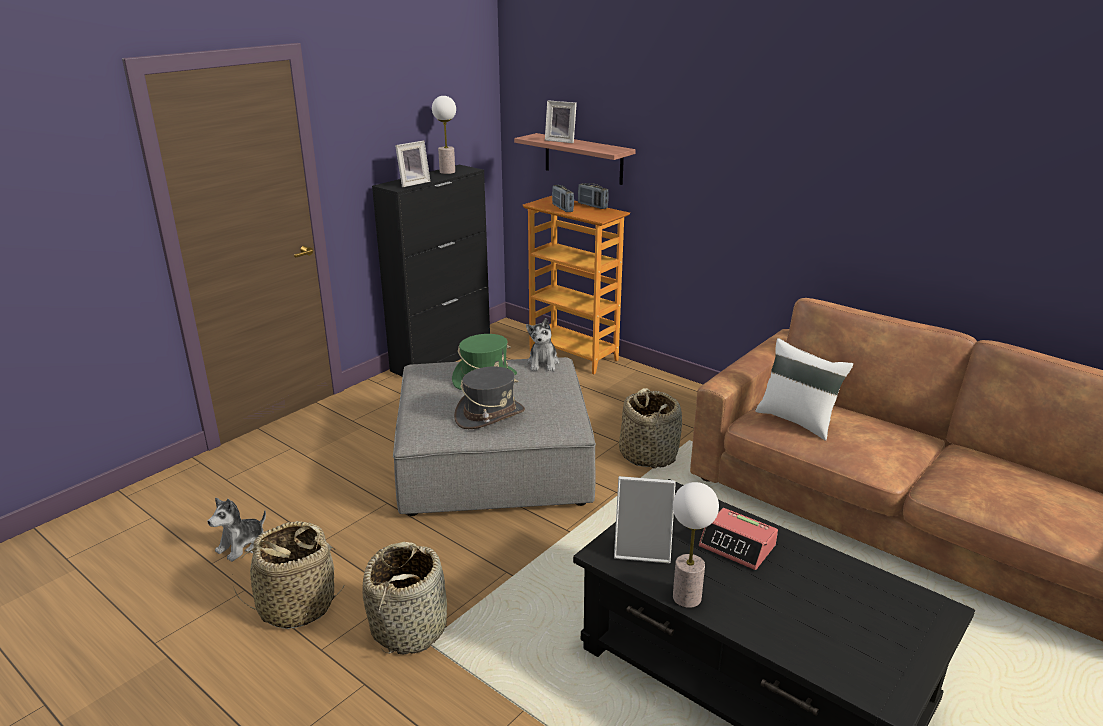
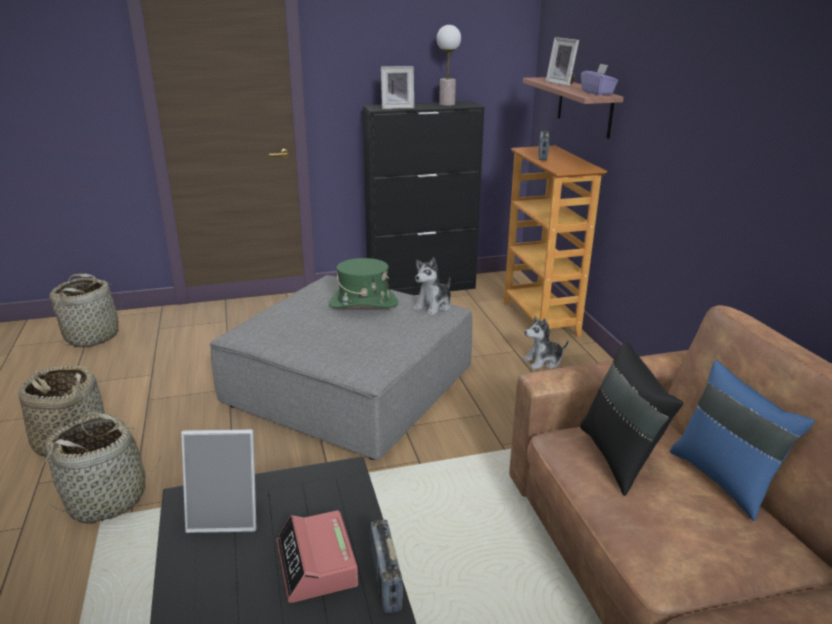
camera: 35 degrees right, 0 degrees up
plush toy [208,498,266,562] -> plush toy moved to [523,316,569,370]
grey hat [454,366,525,429] -> none
radio [578,183,609,209] -> radio moved to [371,519,403,613]
picture frame [614,476,676,563] -> picture frame turned 45 degrees counterclockwise [181,429,257,533]
basket [619,388,682,468] -> basket moved to [49,274,123,347]
table lamp [673,482,719,608] -> none
white pillow [755,338,853,441] -> black pillow [580,341,683,496]
none -> purple tissue box [581,63,618,95]
none -> blue pillow [670,360,815,521]

